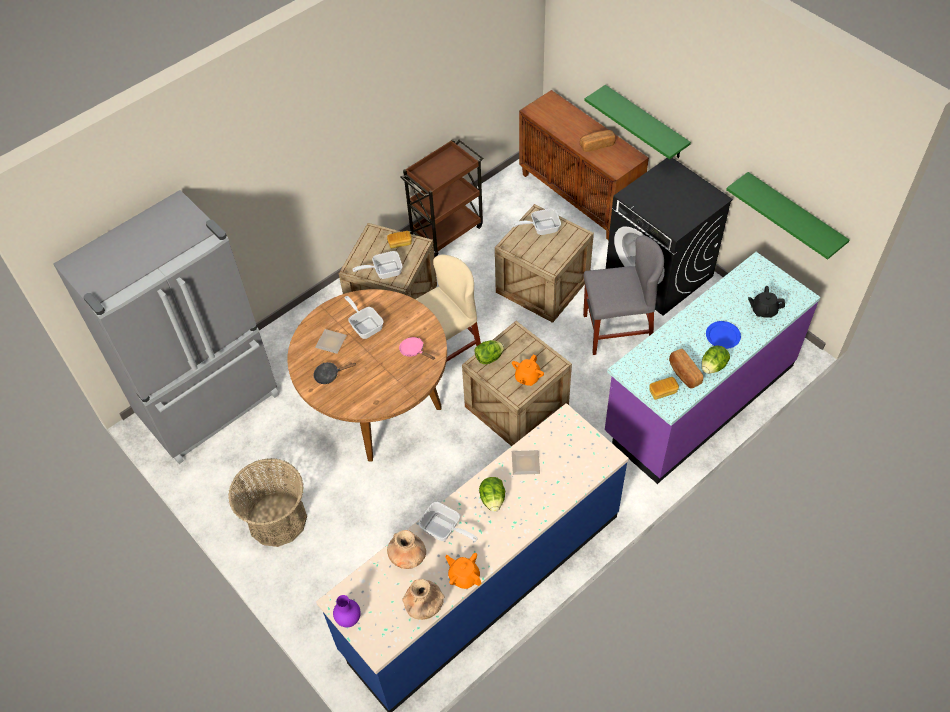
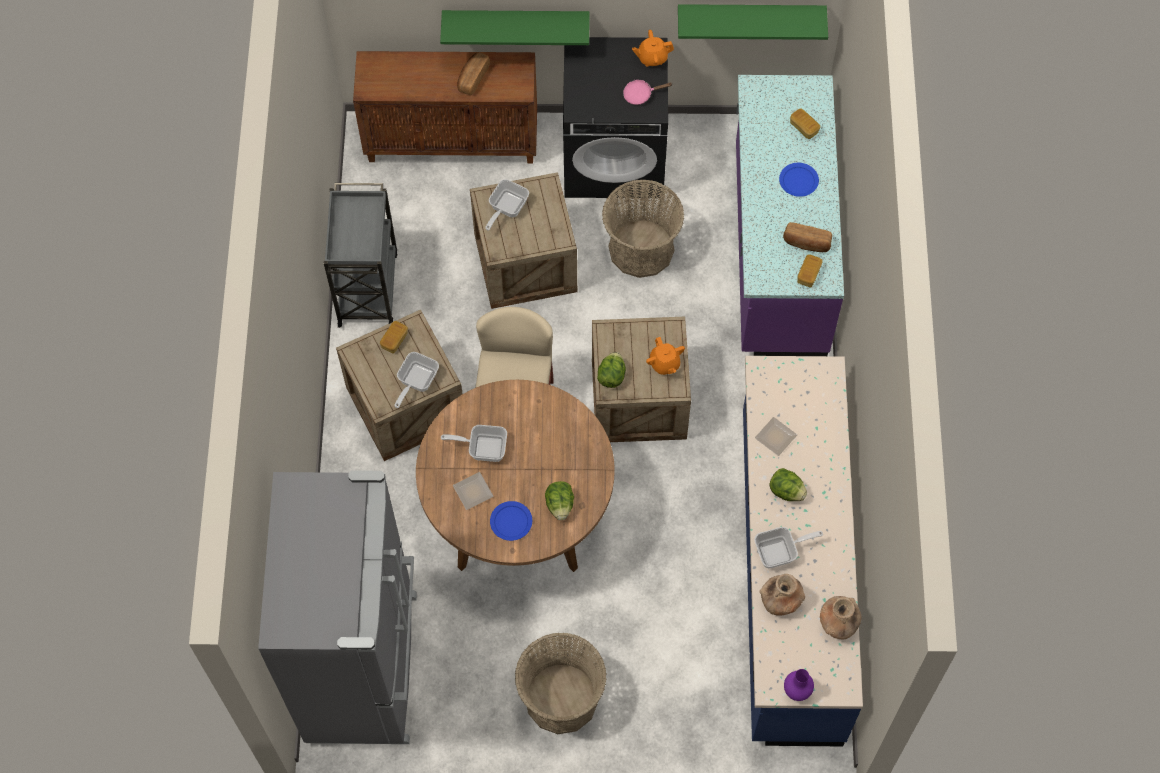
camera: 50 degrees left, 10 degrees up
black frying pan [314,362,356,384] -> blue plate [490,501,532,541]
pink frying pan [399,337,435,360] -> pink frying pan moved to [623,80,672,105]
brown cart [400,139,483,257] -> grey cart [324,183,398,328]
orange teapot [445,553,481,589] -> orange teapot moved to [632,30,674,66]
grey chair [583,236,664,355] -> basket [602,179,684,278]
lettuce [702,345,730,374] -> lettuce moved to [545,481,574,520]
black teapot [748,286,785,318] -> bread [790,108,820,139]

